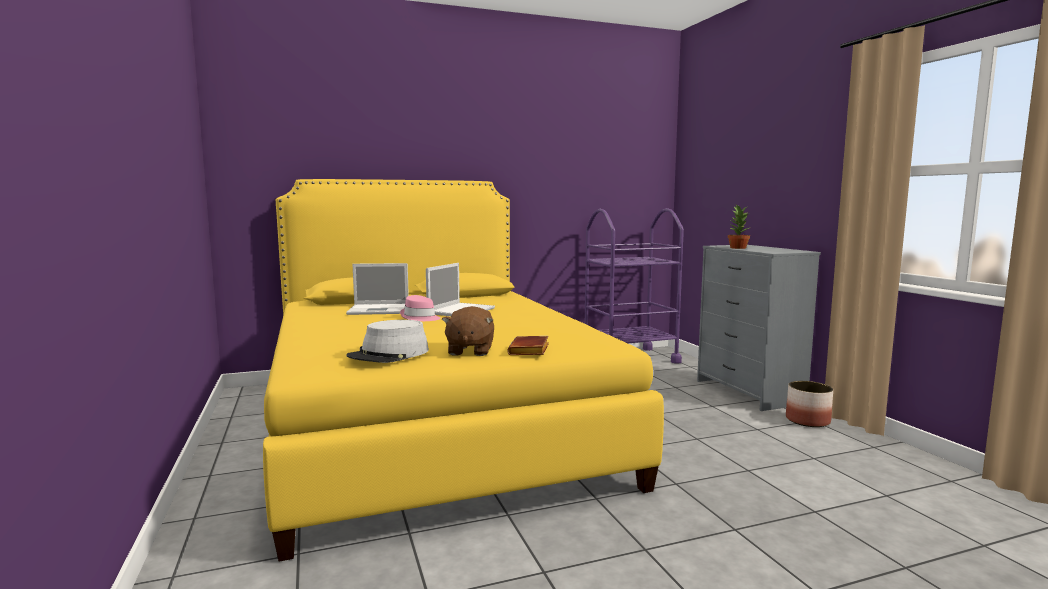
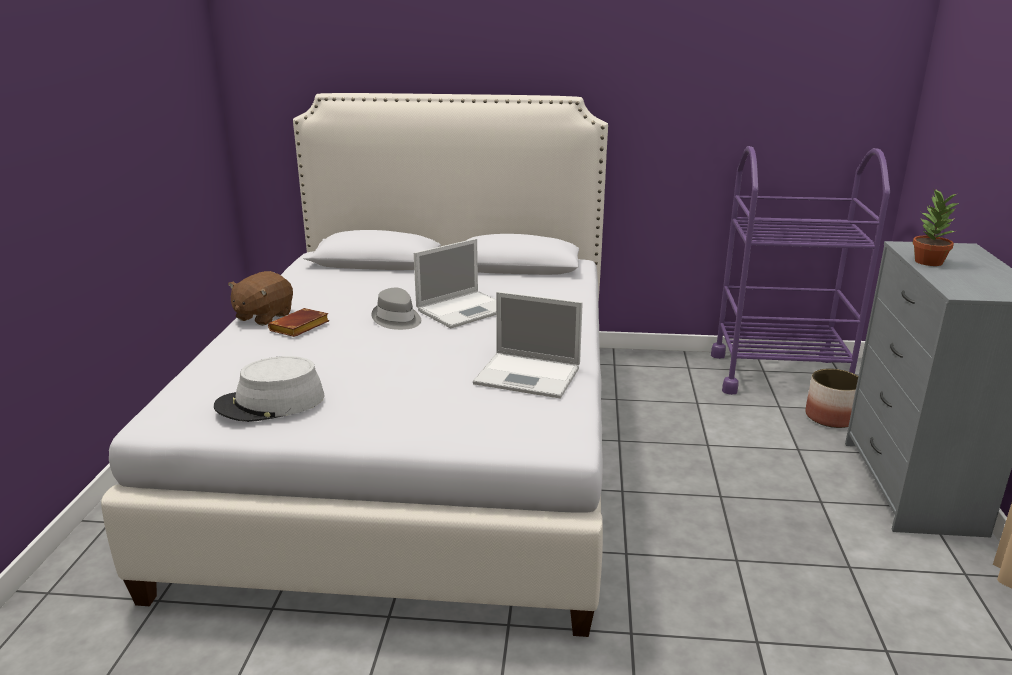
camera: 25 degrees right, 15 degrees up
yellow bed [263,179,664,561] -> white bed [101,93,608,637]
laptop [346,263,409,315] -> laptop moved to [473,291,583,399]
pink hat [400,295,441,321] -> grey hat [371,288,421,330]
brown plush toy [442,306,494,356] -> brown plush toy moved to [228,271,293,326]
brown book [507,336,549,355] -> brown book moved to [268,308,330,337]
planter [786,381,833,427] -> planter moved to [805,368,858,428]

